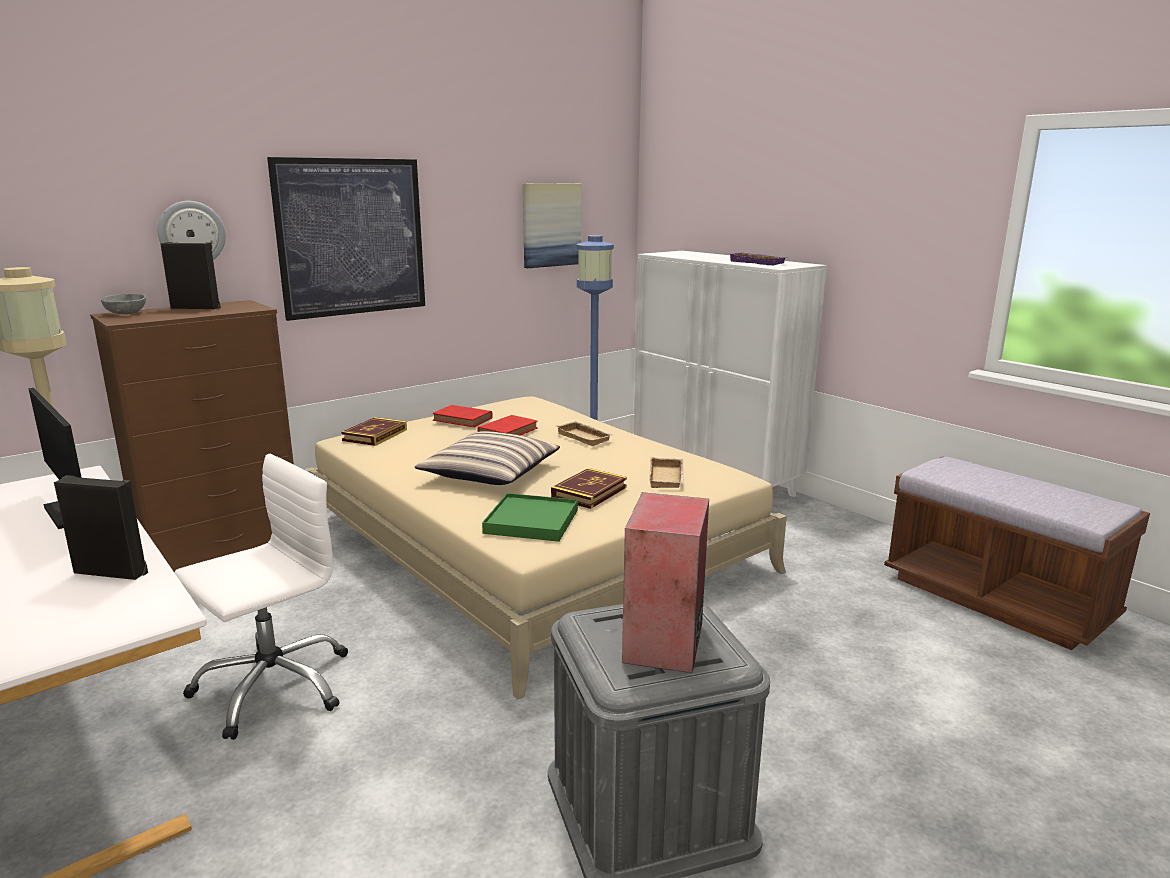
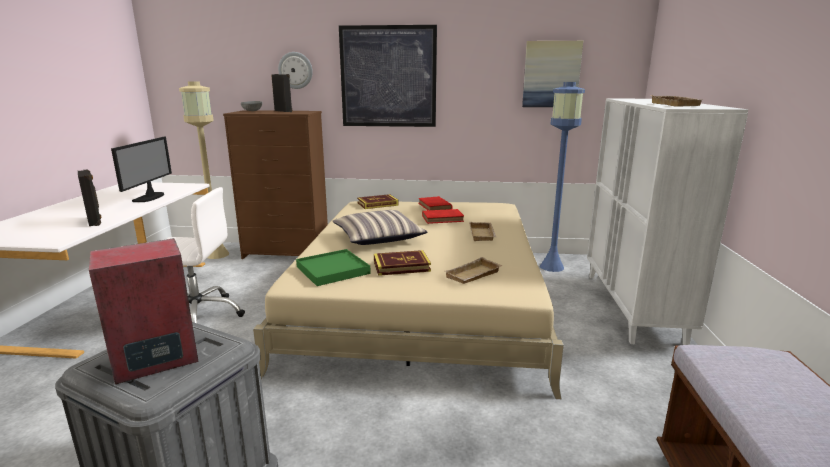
camera: 45 degrees right, 0 degrees up
purple tray [729,252,788,265] -> beige tray [651,95,702,106]

